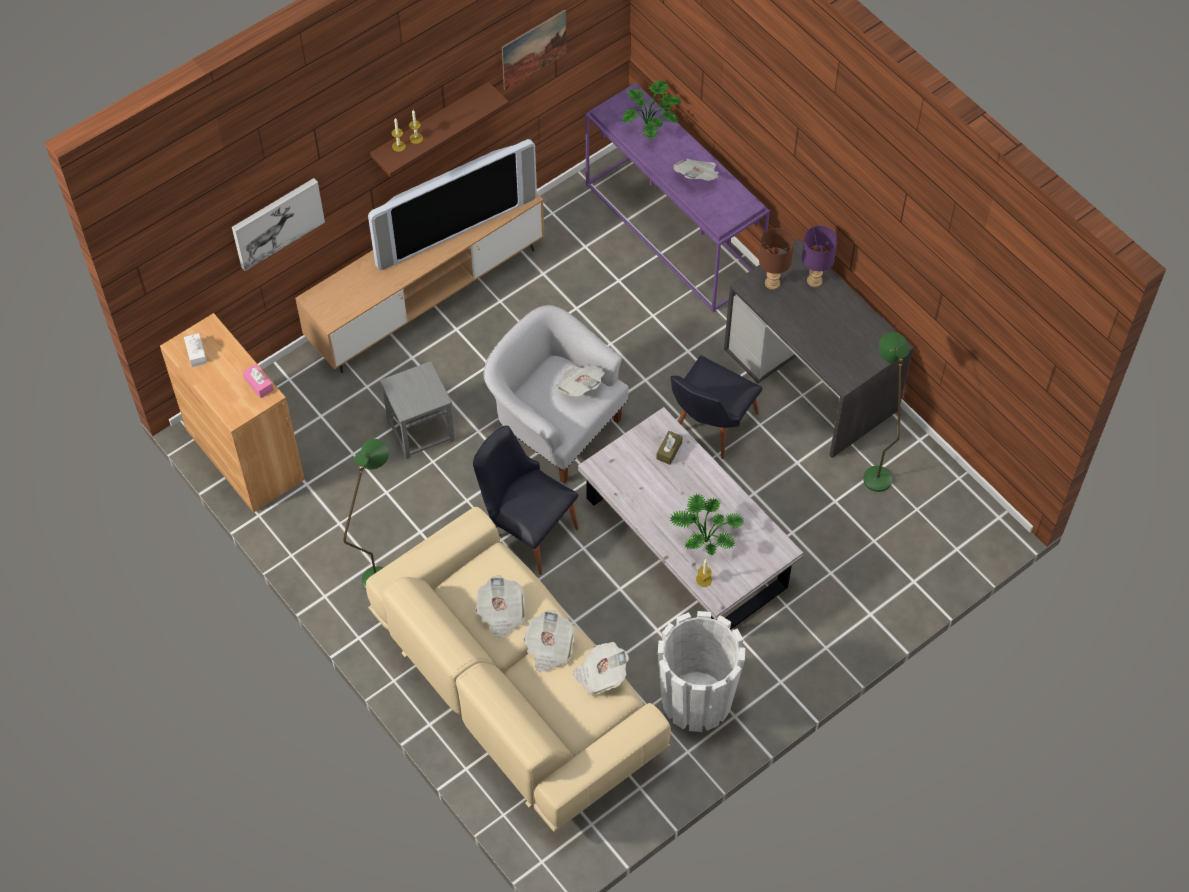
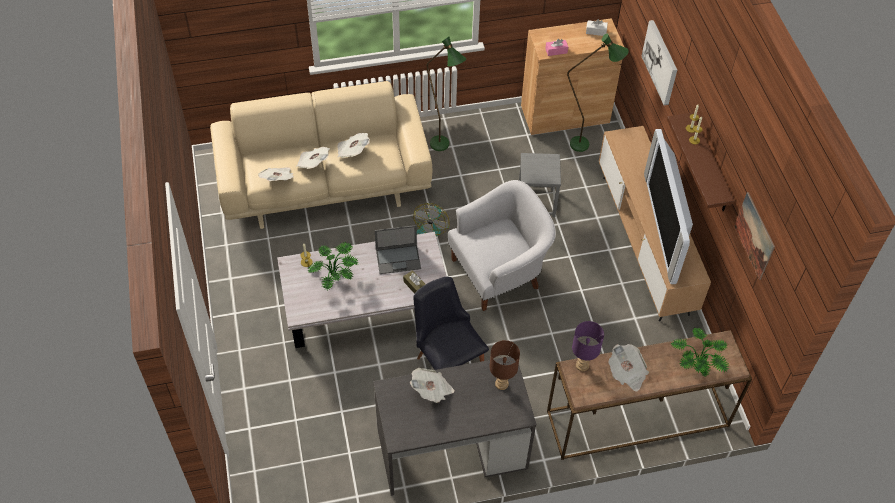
camera: 115 degrees right, 5 degrees down
black chair [473,426,579,575] -> fan [413,203,450,237]
newspaper [556,365,605,397] -> newspaper moved to [410,368,454,403]
purple console table [585,83,770,312] -> brown console table [547,330,752,460]
white planter [658,611,745,732] -> none
purple table lamp [802,226,838,287] -> purple table lamp moved to [572,321,604,371]
green floor lamp [863,332,909,492] -> green floor lamp moved to [567,34,629,152]
none -> laptop [375,225,421,274]

